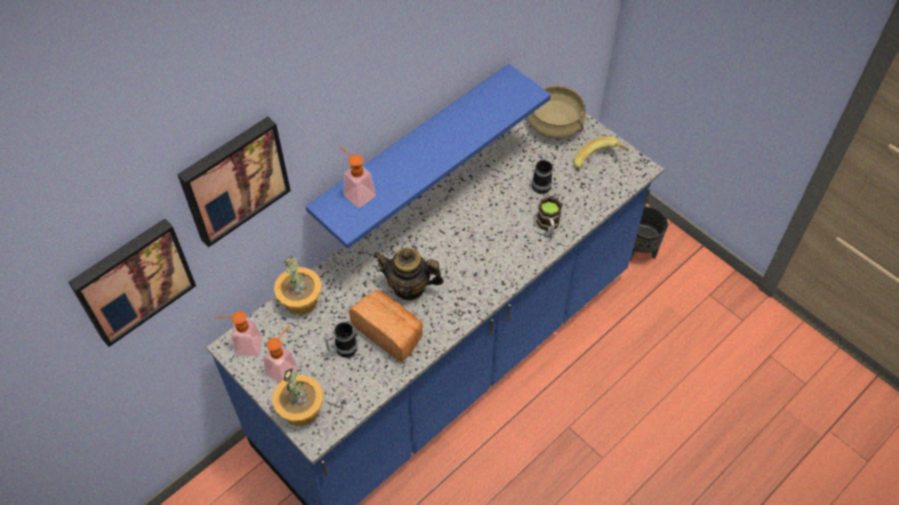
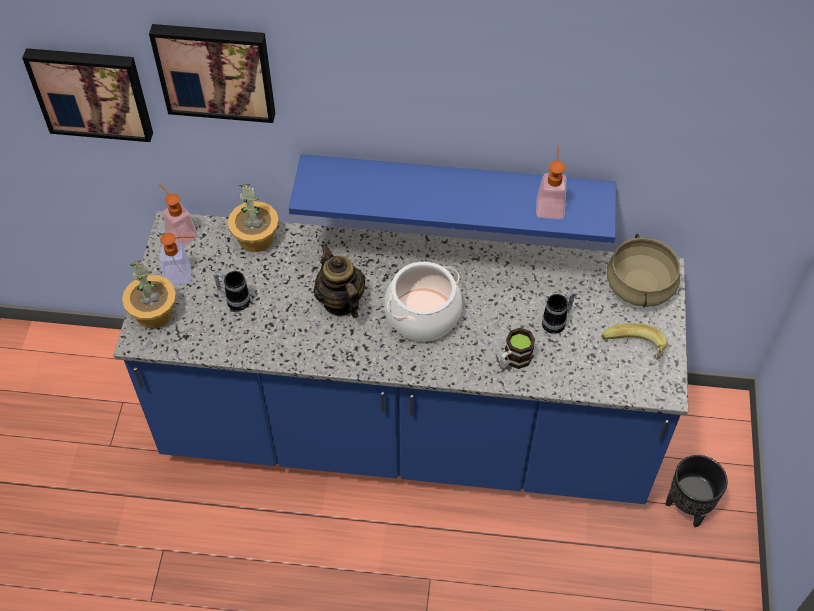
camera: 50 degrees right, 0 degrees up
soap dispenser [339,147,376,208] -> soap dispenser moved to [536,147,567,220]
bread [349,291,423,362] -> none
none -> cooking pot [385,262,462,341]

